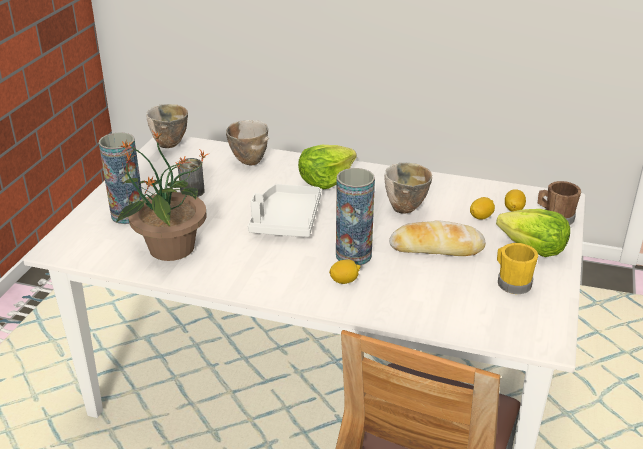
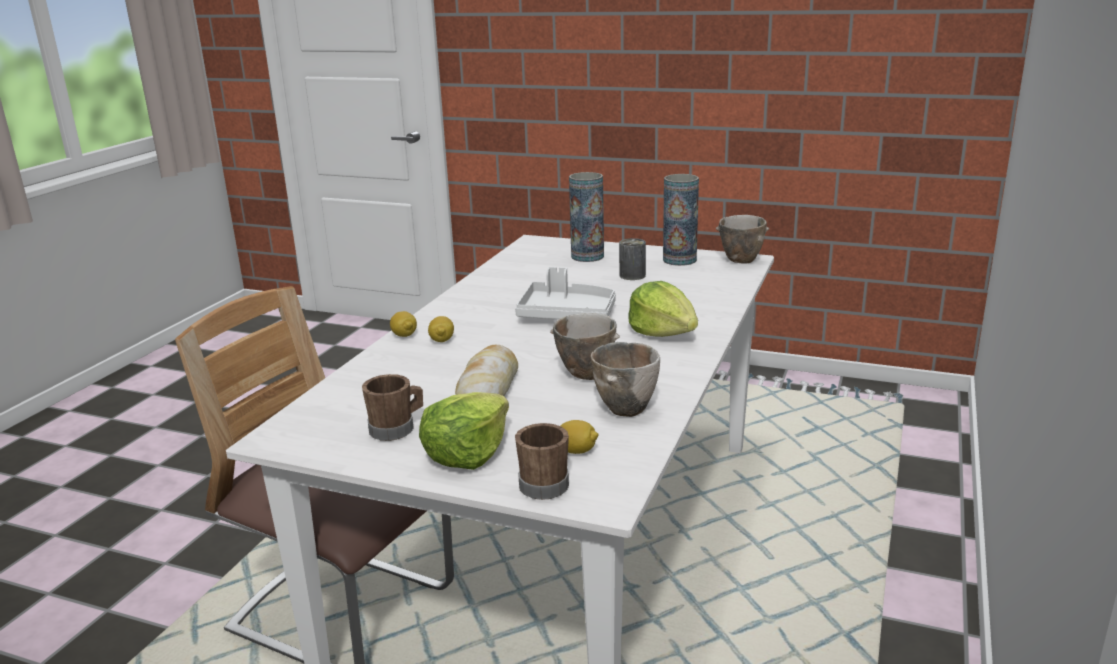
camera: 95 degrees right, 10 degrees down
potted plant [116,131,210,261] -> none
bowl [226,120,269,165] -> bowl moved to [591,342,660,417]
vase [336,168,375,265] -> vase moved to [663,174,699,266]
lemon [470,197,495,220] -> lemon moved to [390,311,417,337]
yellow mug [497,243,538,294] -> brown mug [362,374,423,441]

